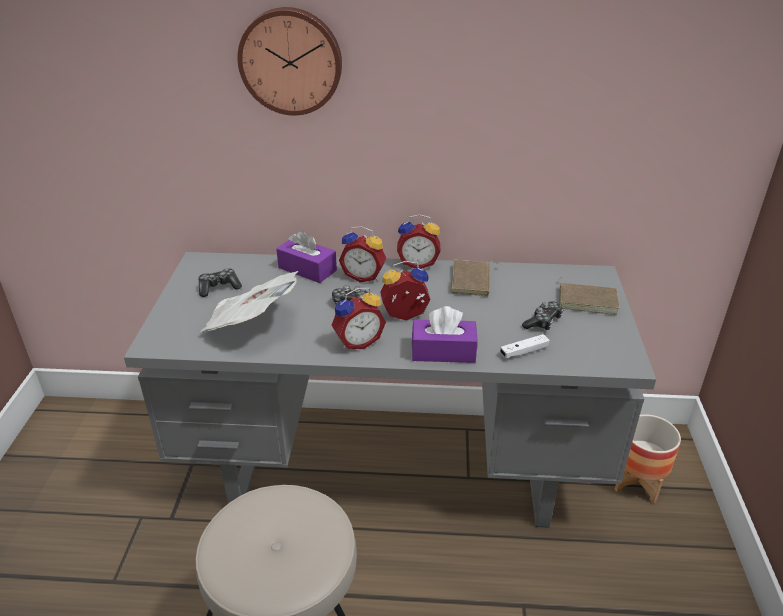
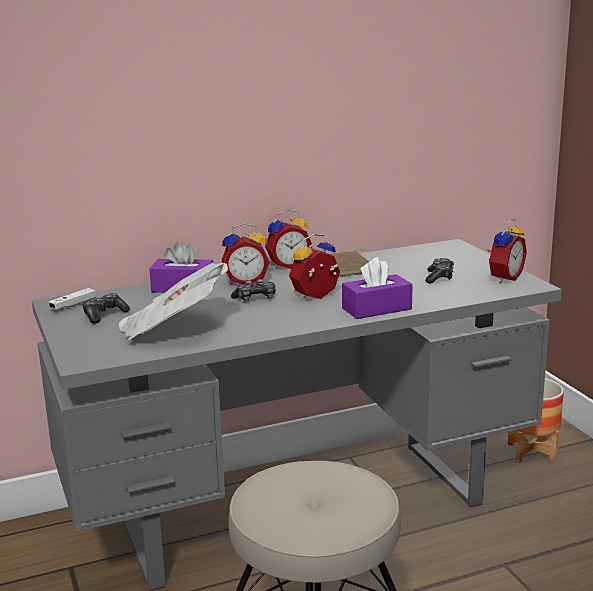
camera: 25 degrees left, 15 degrees down
wall clock [237,7,342,116] -> none
alarm clock [331,288,386,349] -> alarm clock moved to [488,219,527,284]
white game controller [500,334,550,358] -> white game controller moved to [49,288,96,310]
brown book [558,277,620,315] -> none

